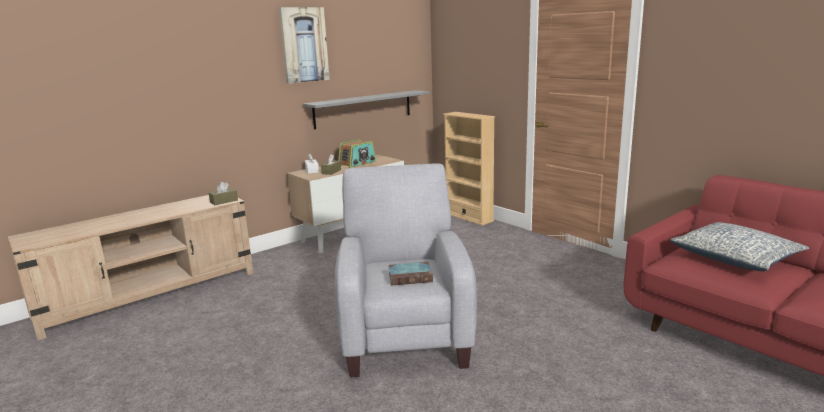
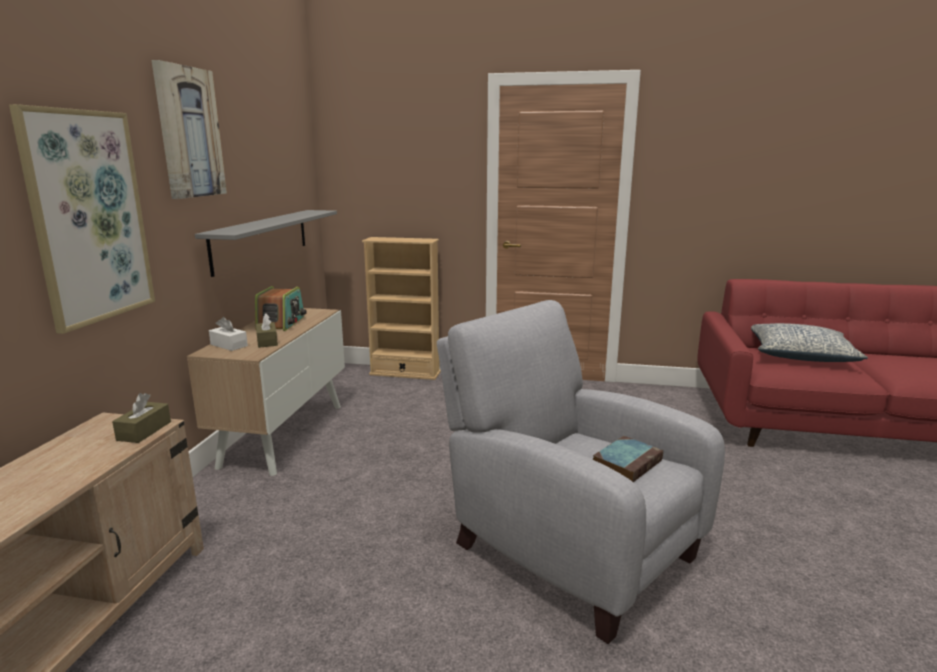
camera: 40 degrees left, 0 degrees up
none -> picture [9,104,155,334]

